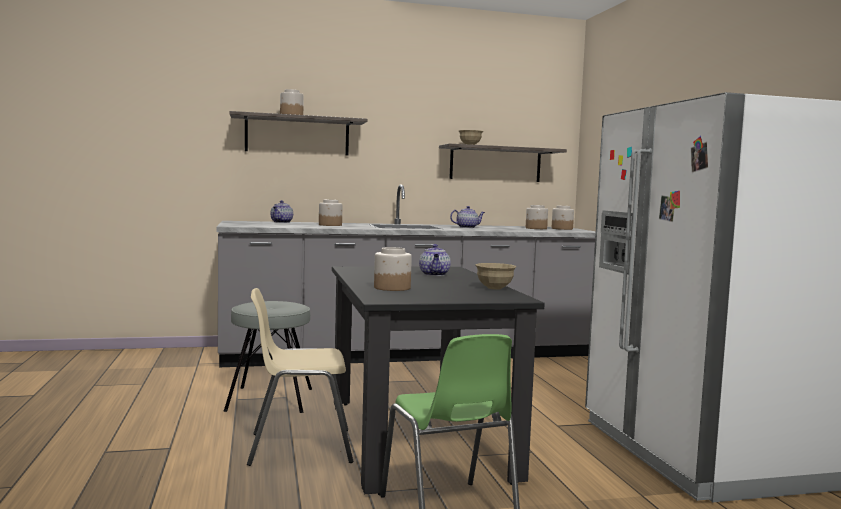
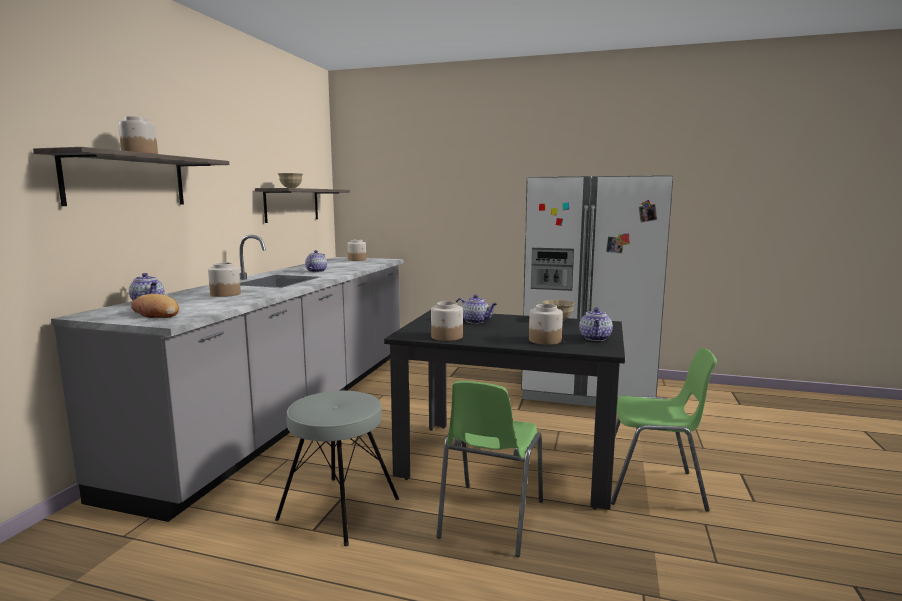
camera: 60 degrees left, 5 degrees up
beige chair [247,288,353,466] -> green chair [436,381,543,557]
jar [526,205,548,229] -> jar moved to [431,301,463,341]
none -> bread [131,294,179,318]
none -> teapot [579,308,613,341]

